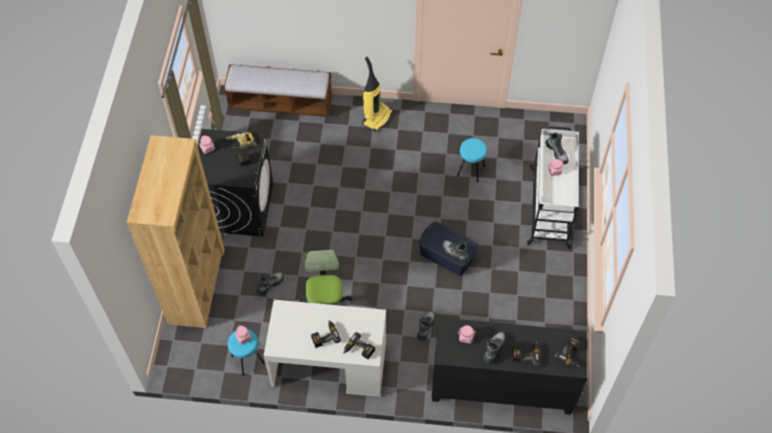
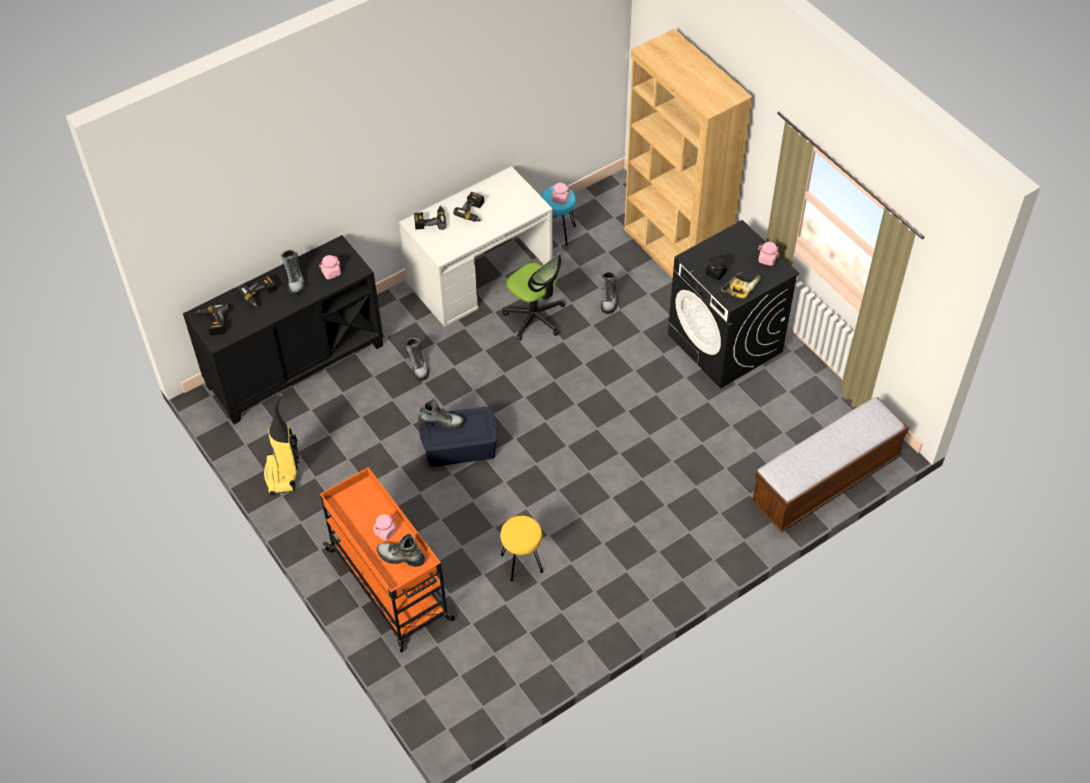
camera: 140 degrees right, 5 degrees down
vacuum cleaner [362,57,393,132] -> vacuum cleaner moved to [264,393,299,495]
turquoise stool [457,138,487,182] -> yellow stool [500,516,543,581]
white cart [527,126,579,249] -> orange cart [320,467,455,652]

